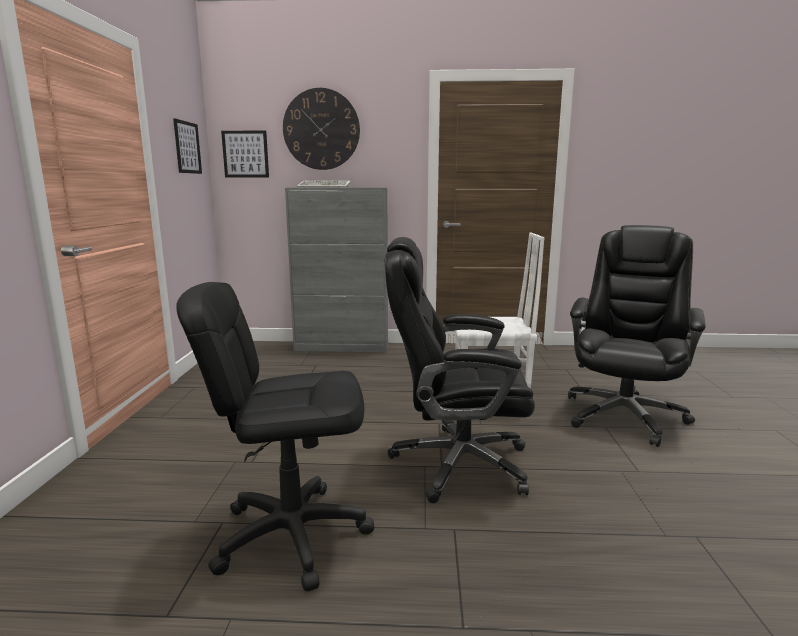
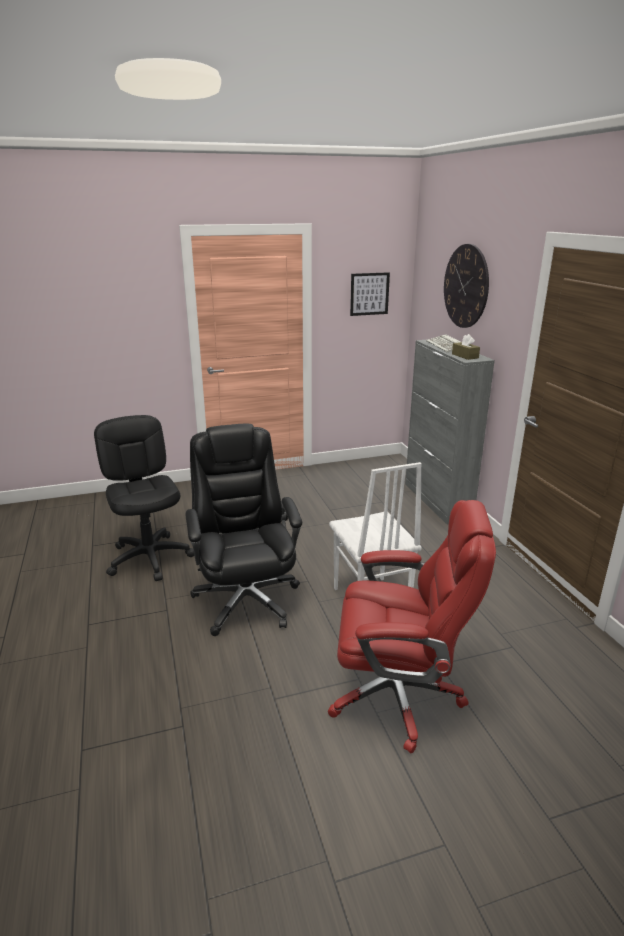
camera: 70 degrees right, 10 degrees up
picture [221,131,269,177] -> none
black office chair [568,225,706,447] -> red office chair [328,500,496,753]
none -> brown tissue box [452,334,480,360]

